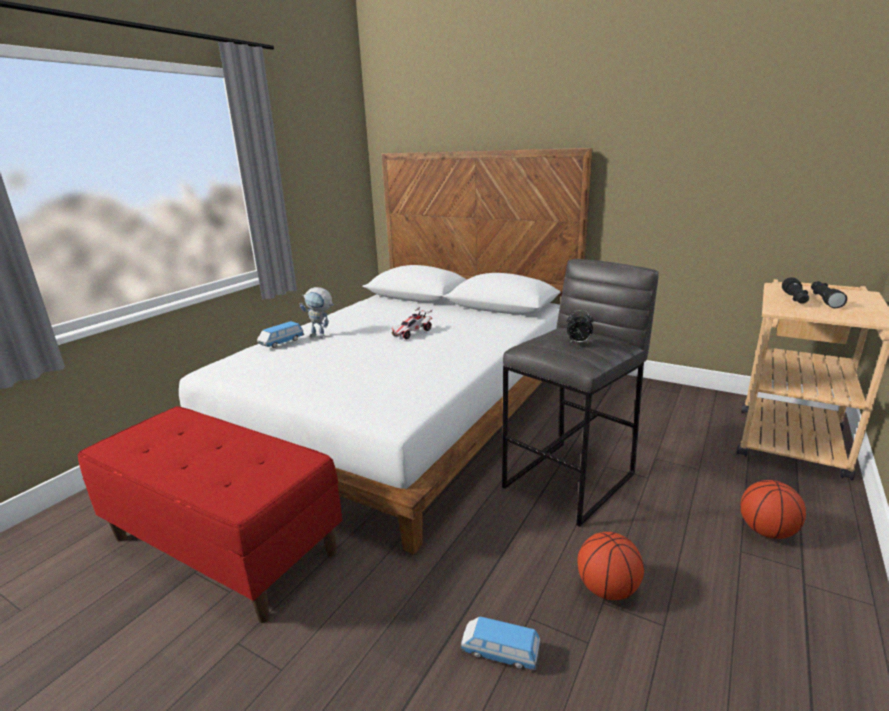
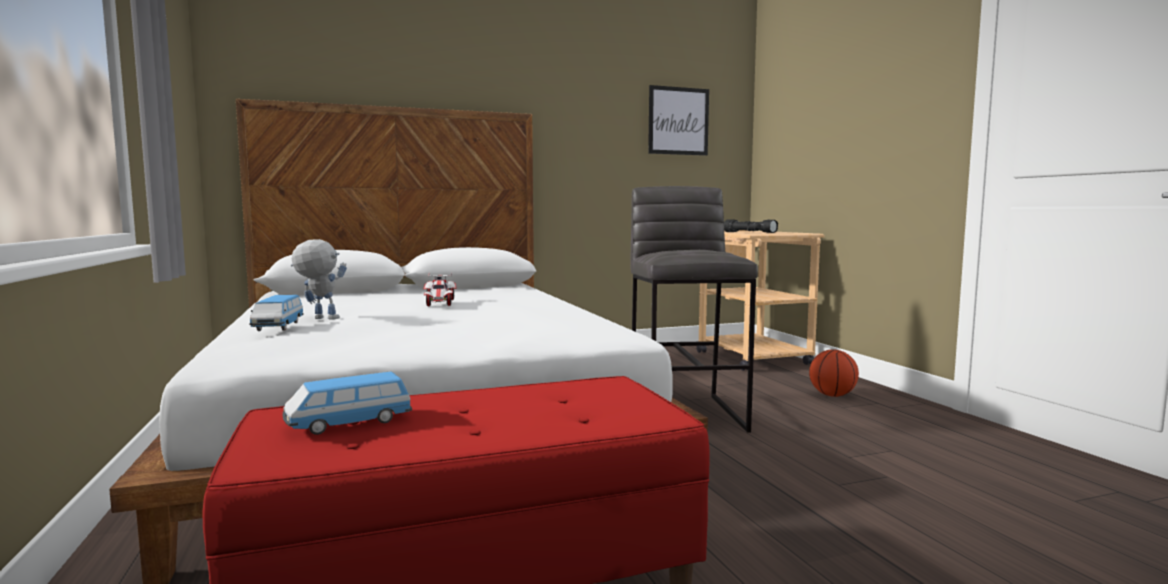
camera: 50 degrees left, 15 degrees down
toy robot [300,287,334,338] -> toy robot turned 135 degrees counterclockwise [291,239,347,320]
toy car [460,616,541,671] -> toy car moved to [282,372,412,435]
alarm clock [567,310,594,343] -> none
basketball [577,532,644,600] -> none
none -> picture [648,85,709,156]

